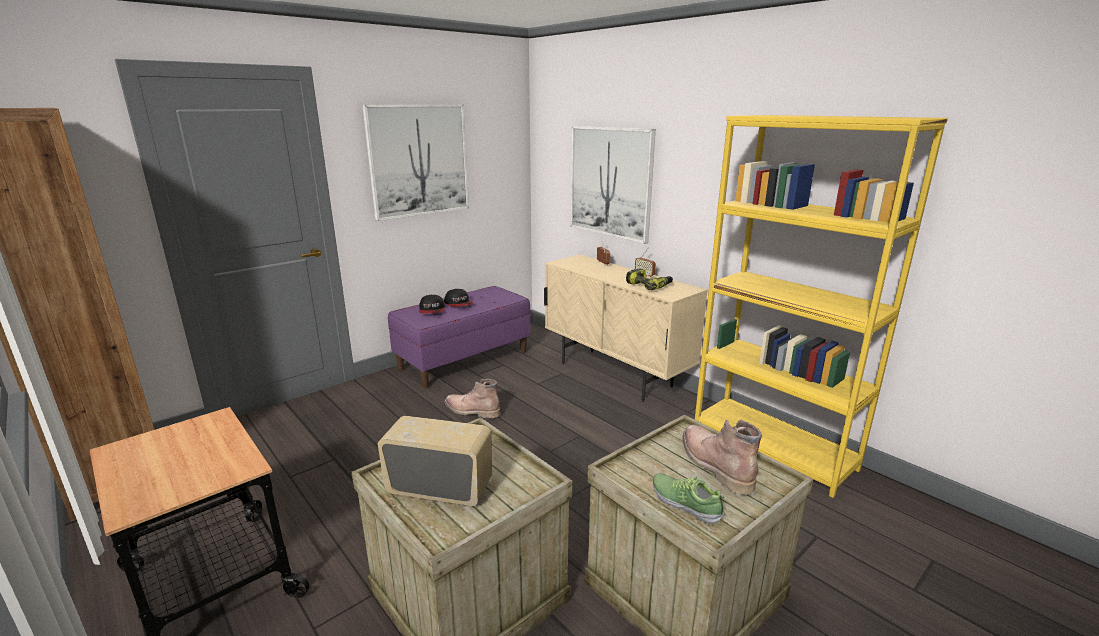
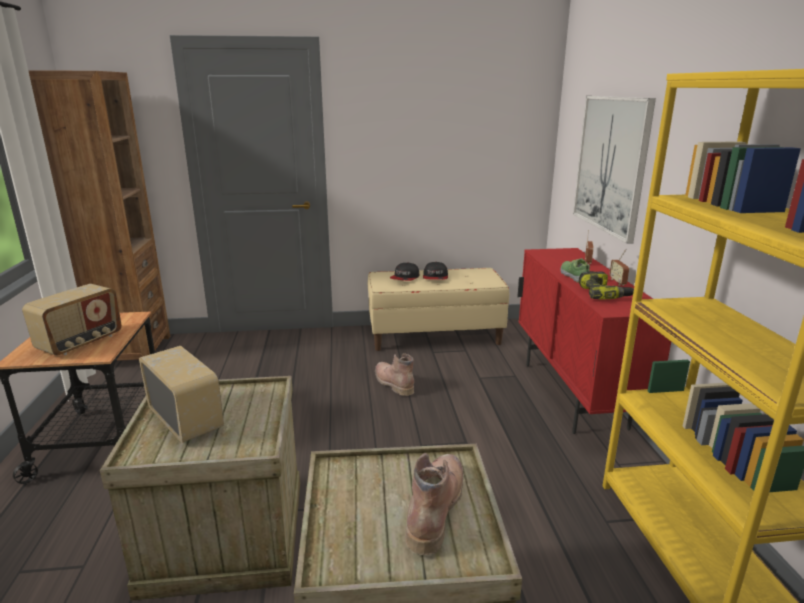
camera: 35 degrees right, 0 degrees up
picture [362,104,469,221] -> none
purple bench [388,286,531,388] -> beige bench [368,268,509,351]
beige cabinet [544,255,708,402] -> red cabinet [517,248,671,434]
shoe [653,473,725,525] -> shoe moved to [561,258,590,283]
none -> radio [22,284,122,356]

